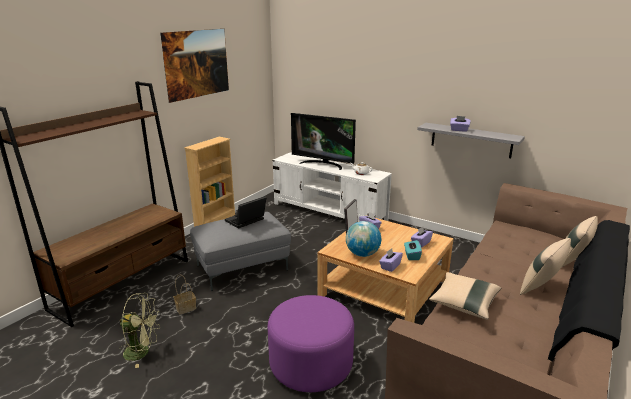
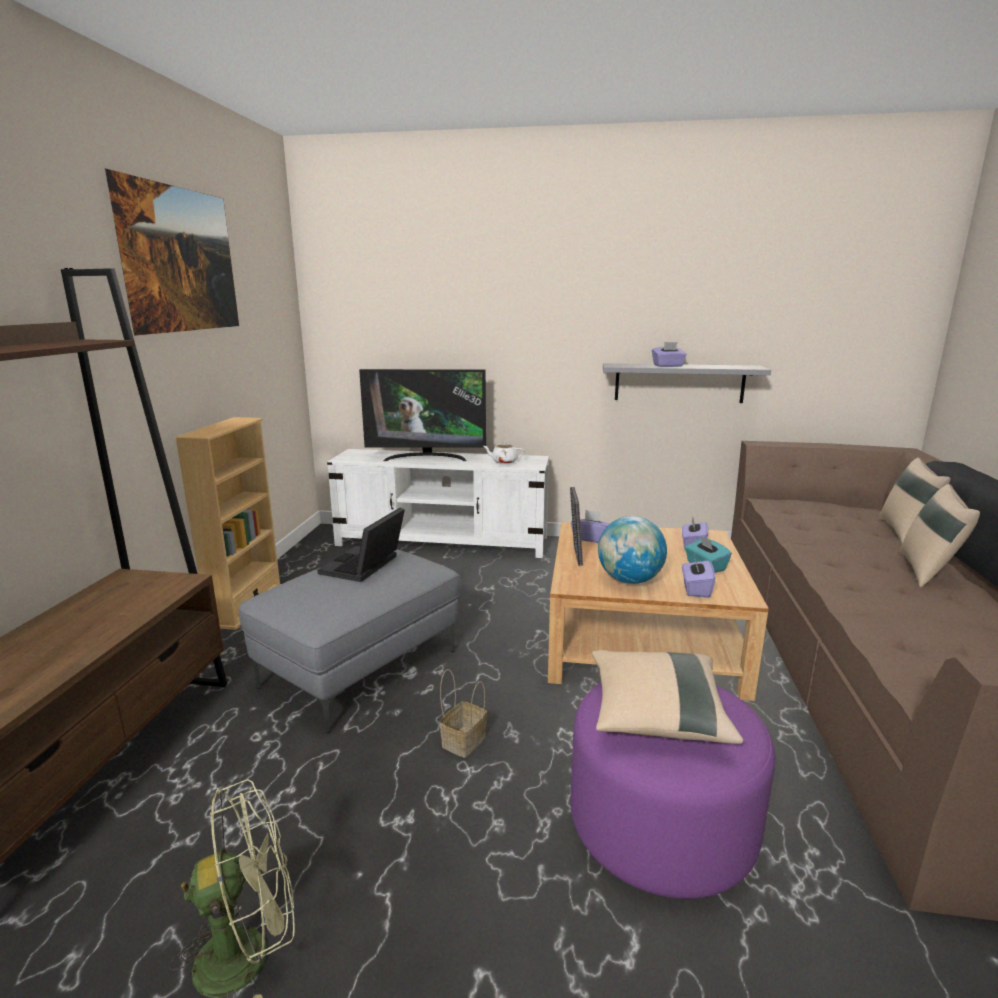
camera: 25 degrees left, 5 degrees down
basket [174,275,196,315] -> basket moved to [439,669,487,758]
beige pillow [429,272,501,320] -> beige pillow moved to [592,650,743,744]

